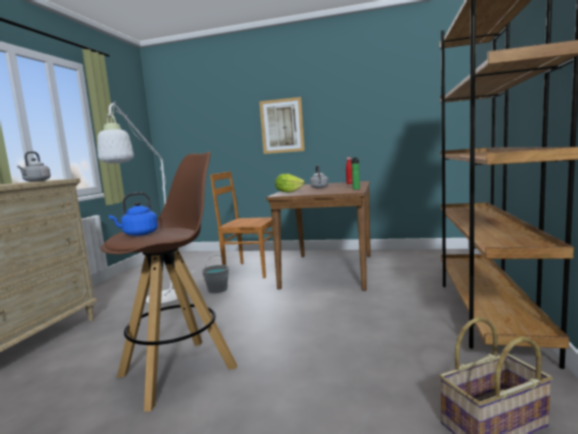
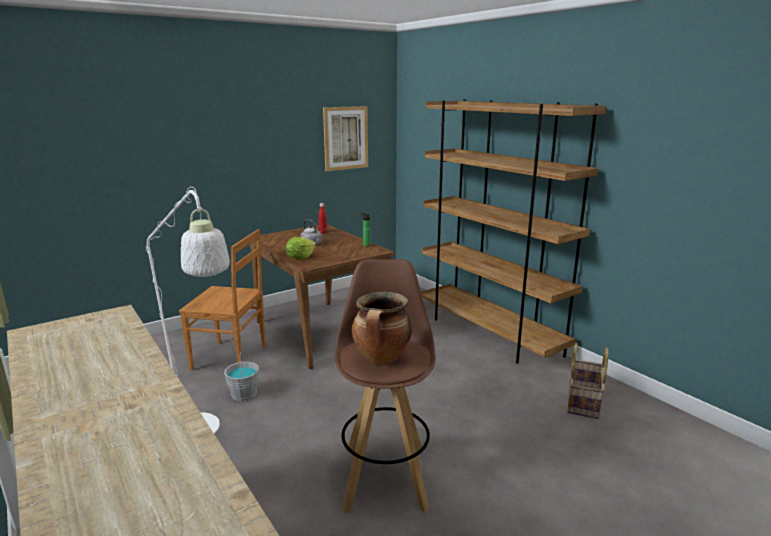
camera: 50 degrees left, 10 degrees up
grey kettle [17,151,51,182] -> none
blue kettle [109,192,158,236] -> cooking pot [352,292,412,365]
brown chair [210,171,273,278] -> brown chair turned 135 degrees counterclockwise [179,229,266,371]
picture [259,97,305,154] -> picture moved to [323,106,368,171]

